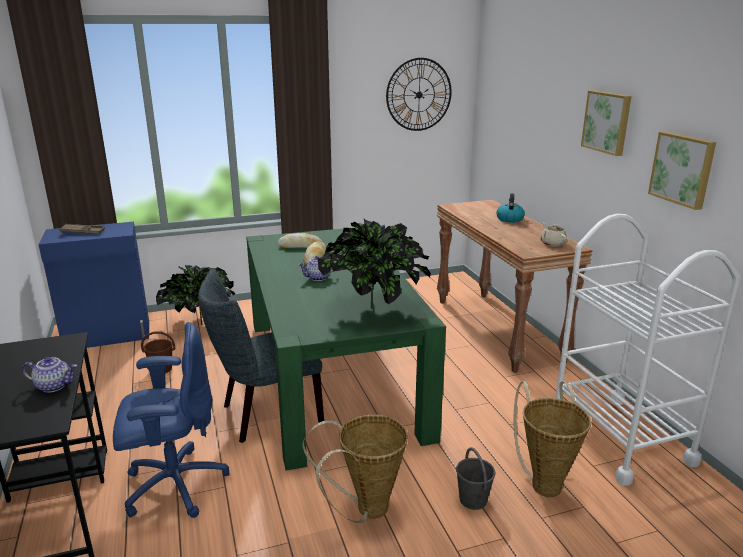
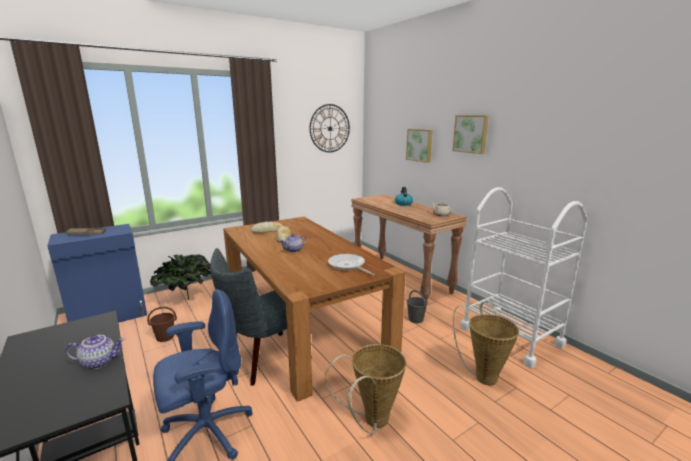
camera: 15 degrees left, 5 degrees down
green dining table [246,227,446,471] -> brown dining table [223,217,406,402]
potted plant [318,219,431,309] -> frying pan [328,254,374,275]
grey bucket [456,447,495,510] -> grey bucket moved to [407,290,428,323]
picture [648,132,716,210] -> picture moved to [406,129,432,163]

